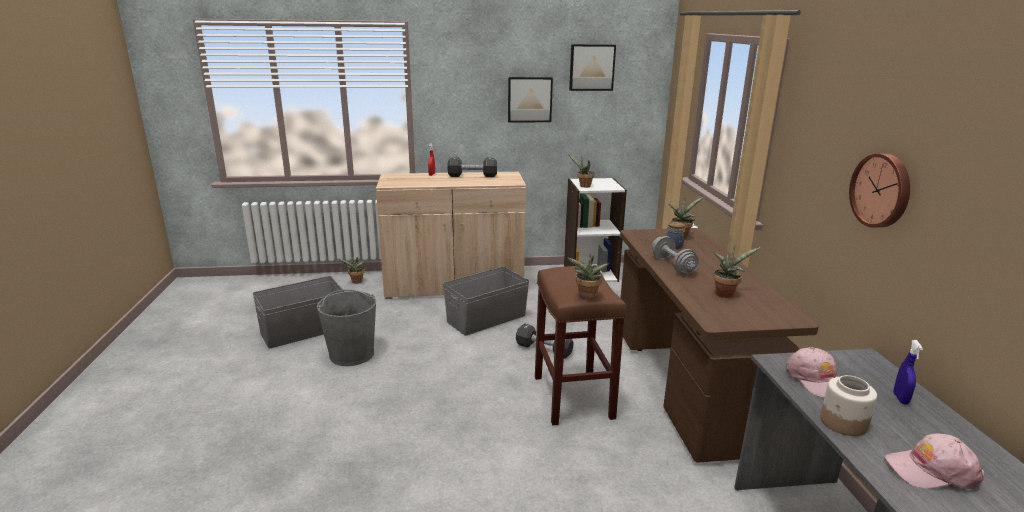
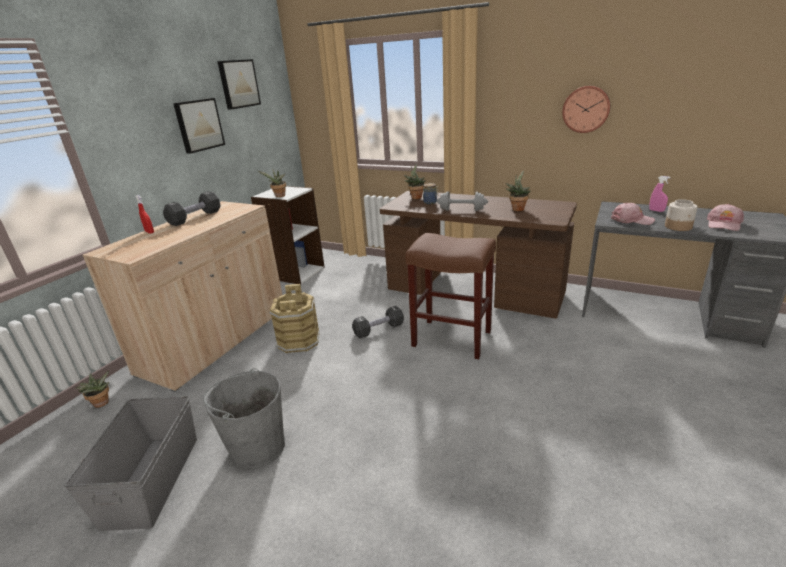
camera: 55 degrees left, 5 degrees up
grey storage box [443,266,529,336] -> brown bucket [269,284,320,353]
potted plant [567,255,610,299] -> none
blue spray bottle [893,340,923,404] -> pink spray bottle [649,176,671,212]

